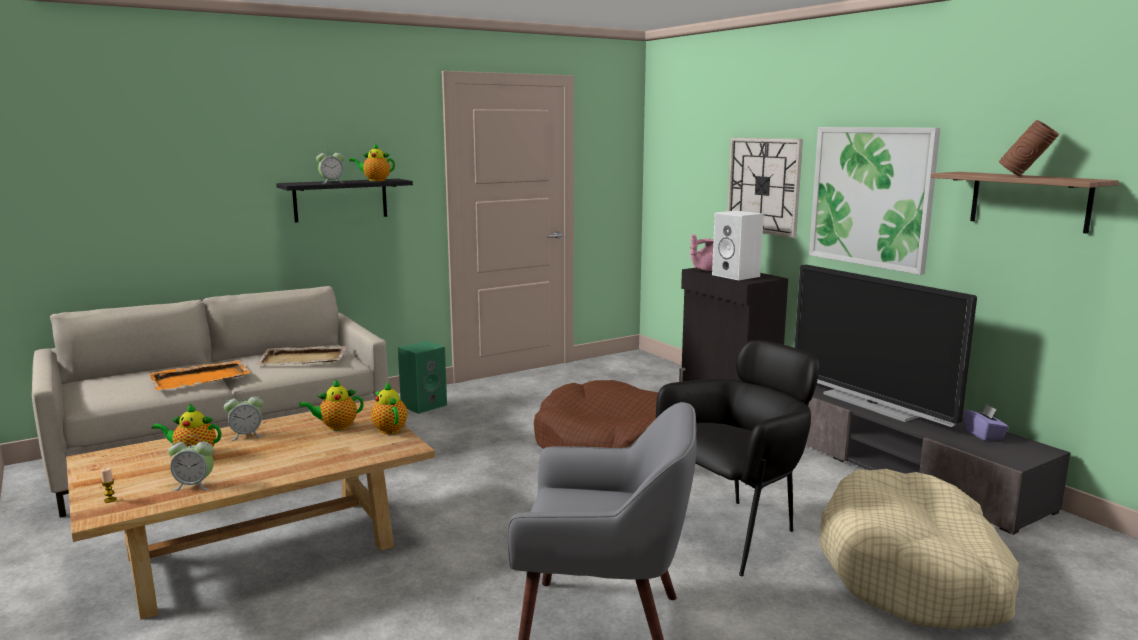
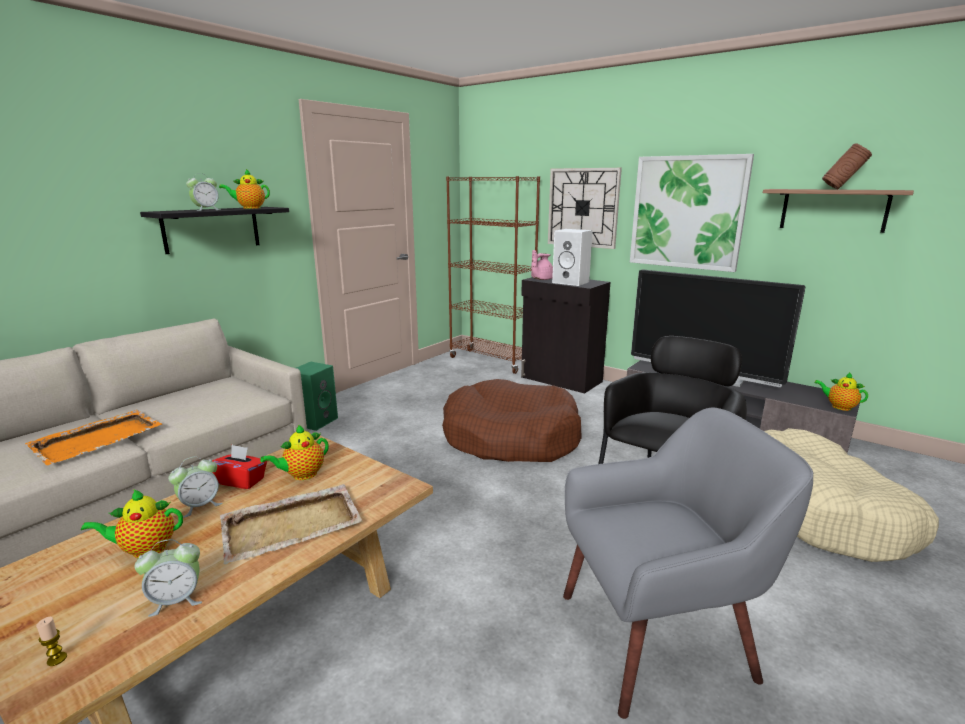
camera: 20 degrees left, 5 degrees up
beige tray [255,346,347,365] -> beige tray moved to [220,484,363,564]
teapot [371,382,408,434] -> teapot moved to [814,372,868,411]
purple tissue box [963,404,1009,441] -> none
none -> red tissue box [212,445,267,489]
none -> brown bookcase [446,176,540,374]

